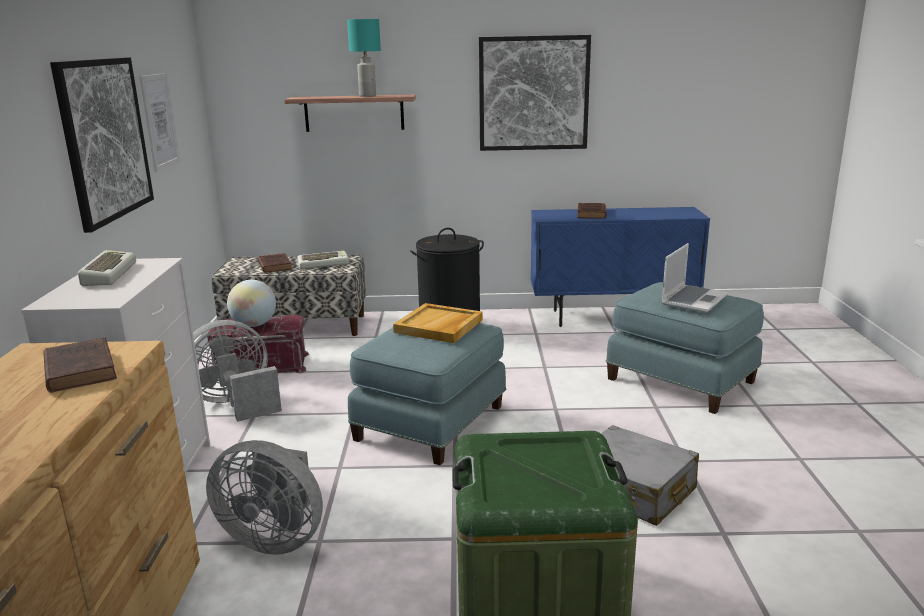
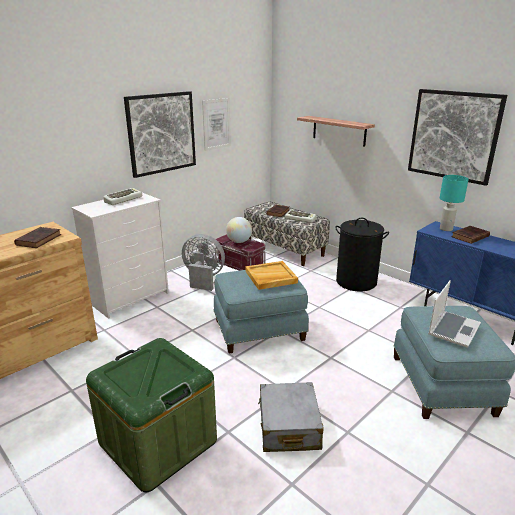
camera: 45 degrees right, 5 degrees up
grey fan [206,440,323,555] -> none
turquoise table lamp [347,19,381,97] -> turquoise table lamp moved to [440,175,469,231]
laptop [661,243,728,313] -> laptop turned 45 degrees counterclockwise [428,280,481,348]

